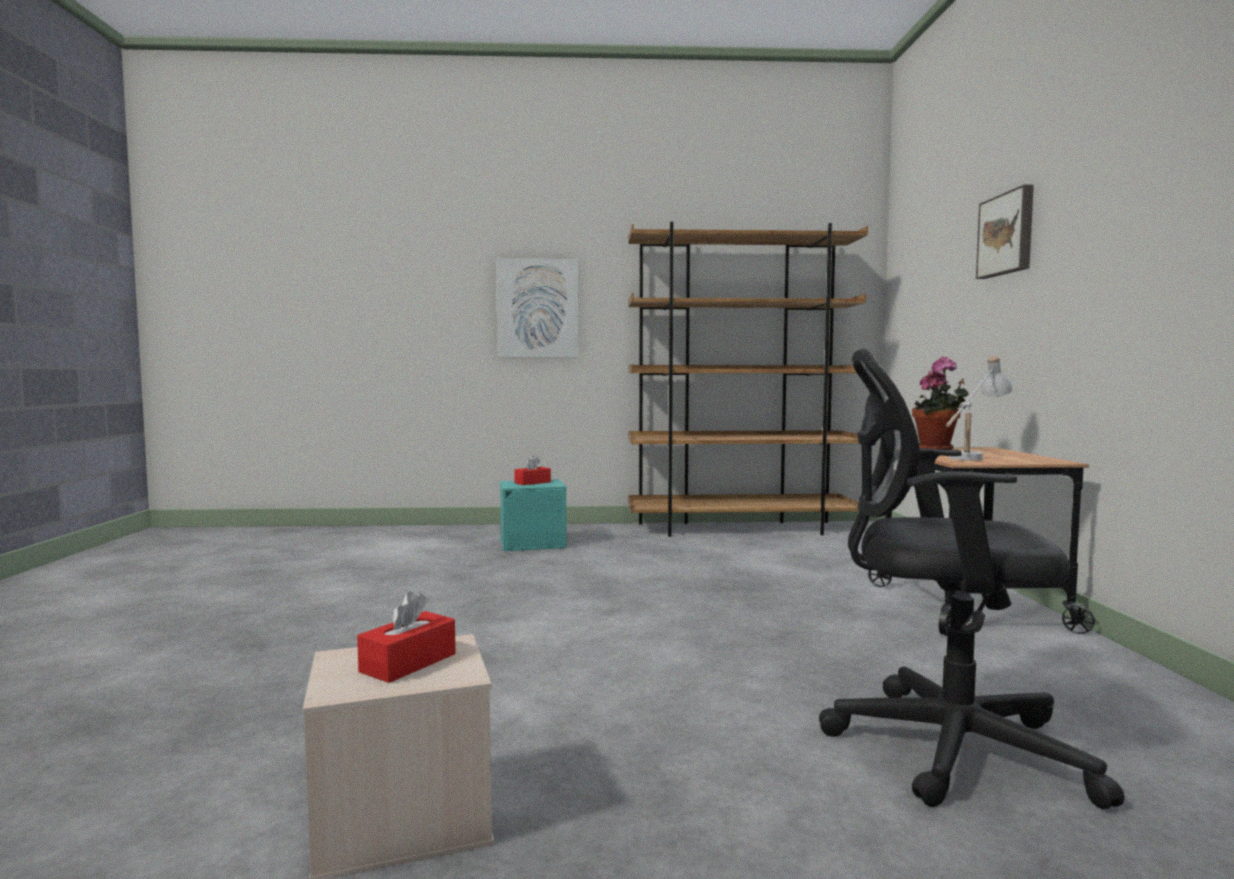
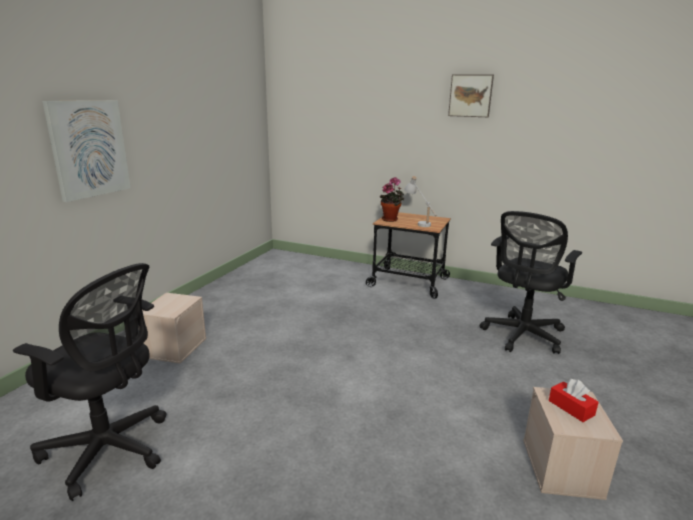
camera: 65 degrees left, 15 degrees up
turquoise storage box [499,479,567,551] -> beige storage box [142,293,206,364]
red tissue box [514,455,551,485] -> none
brown bookcase [628,222,868,537] -> none
picture [976,185,1034,279] -> picture moved to [448,74,494,117]
none -> black office chair [13,263,167,501]

